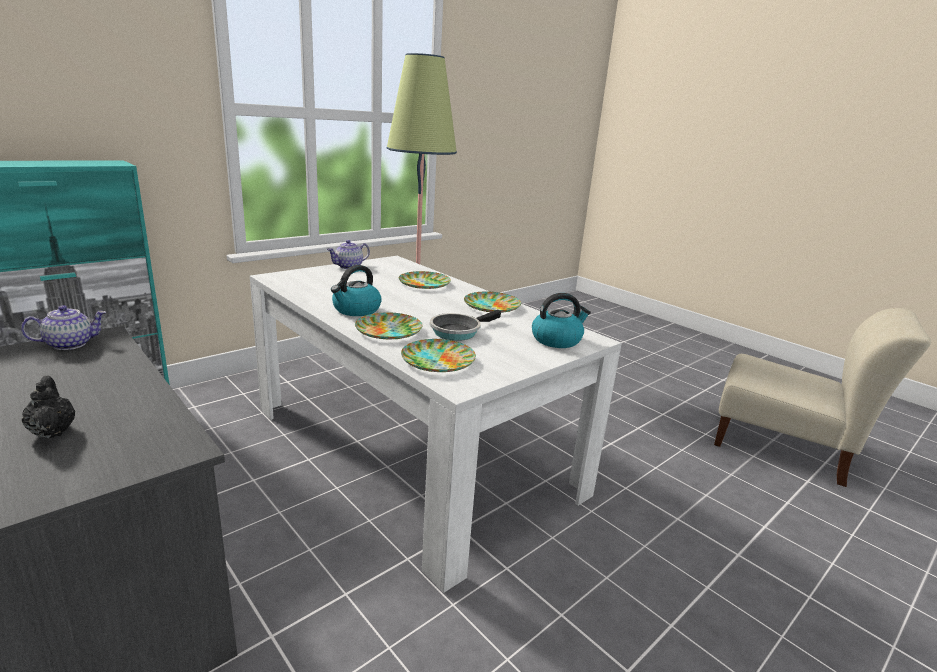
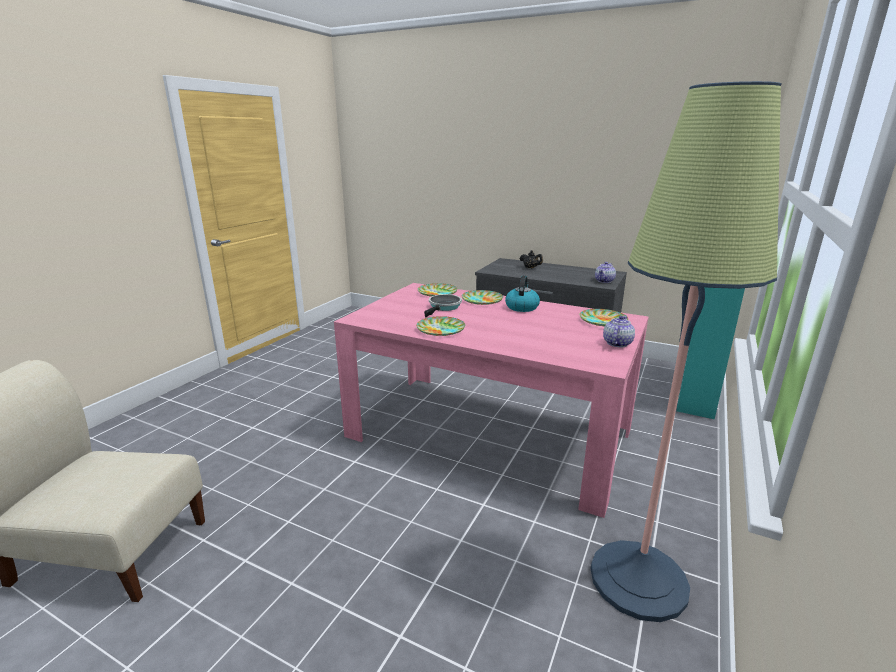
camera: 160 degrees right, 0 degrees up
white dining table [250,256,622,593] -> pink dining table [334,283,648,518]
plate [399,271,451,289] -> plate moved to [579,309,628,327]
kettle [532,293,591,348] -> none

